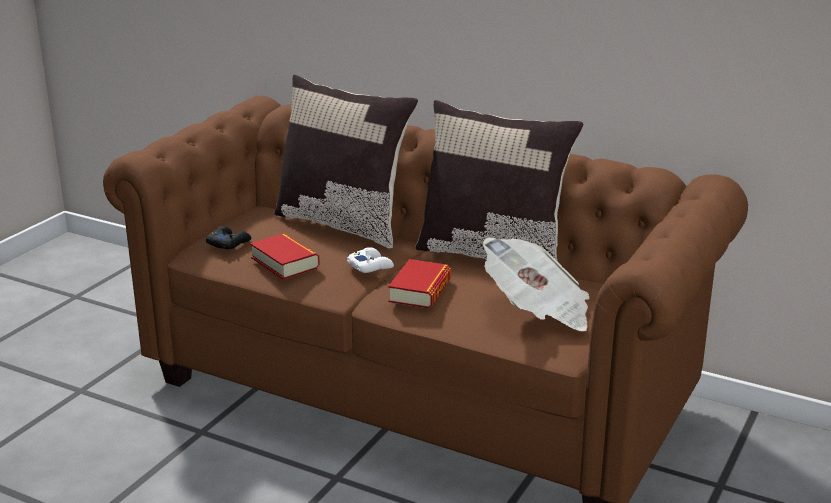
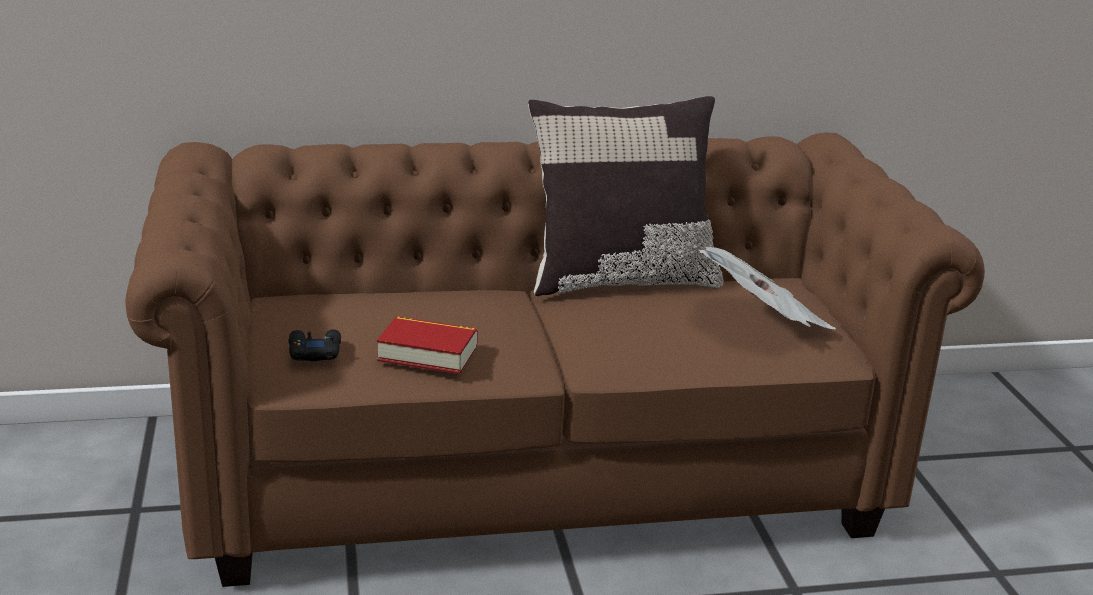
camera: 40 degrees left, 0 degrees up
pillow [274,75,418,249] -> none
white game controller [347,247,394,273] -> none
book [388,259,451,308] -> none

